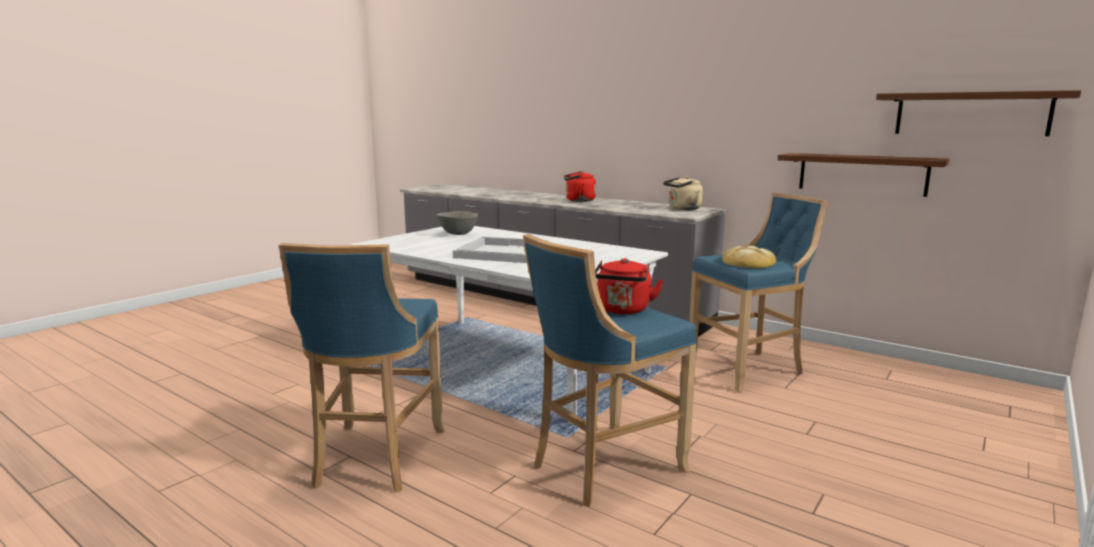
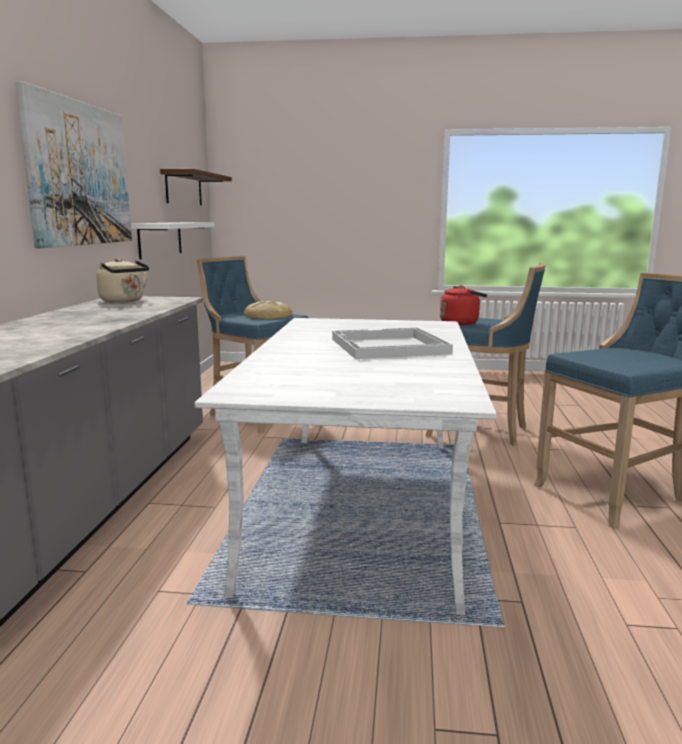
camera: 120 degrees left, 0 degrees up
grey bowl [436,211,479,235] -> none
red kettle [564,171,596,202] -> none
brown shelf [778,153,950,197] -> white shelf [131,222,214,259]
none -> picture [16,81,132,248]

